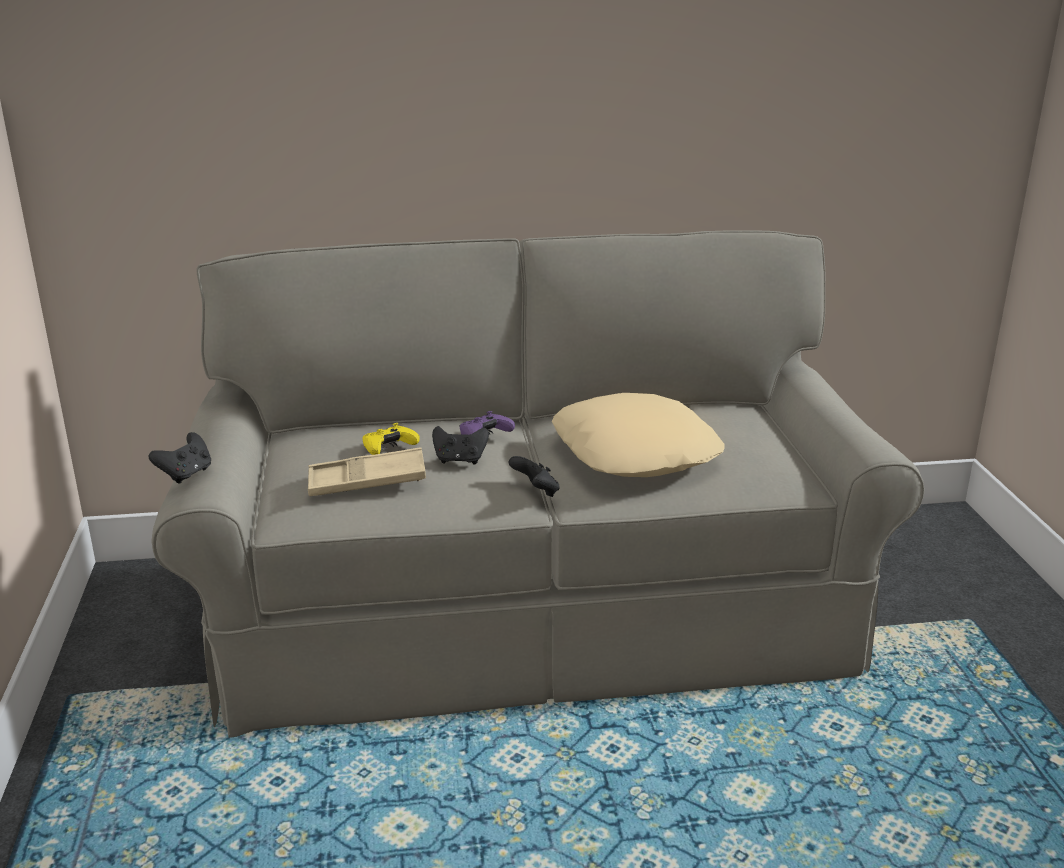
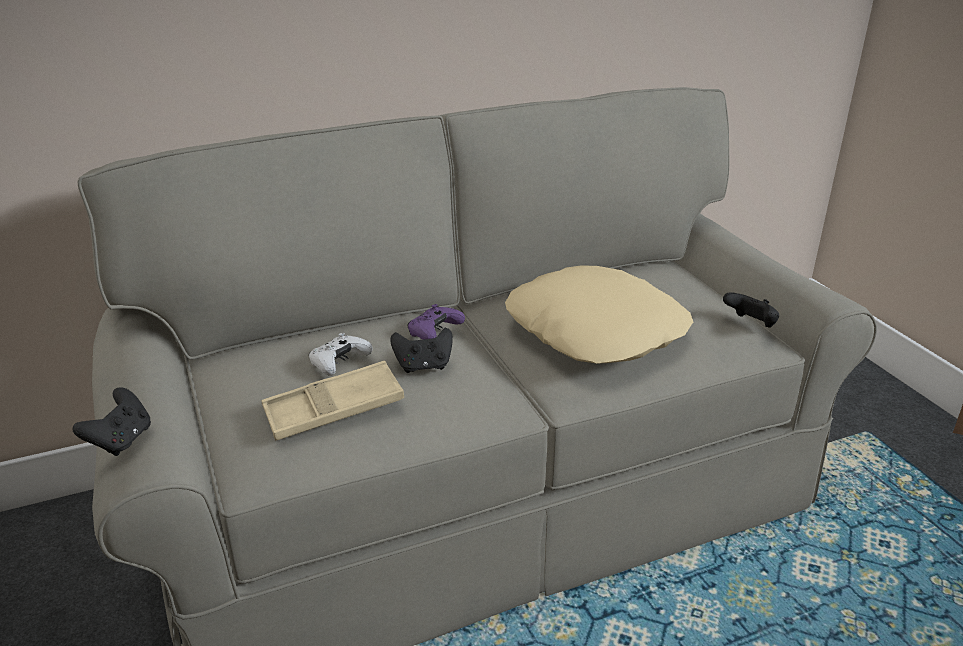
camera: 15 degrees left, 5 degrees up
yellow game controller [362,423,420,455] -> white game controller [309,333,373,376]
black game controller [508,456,560,497] -> black game controller moved to [723,292,779,328]

